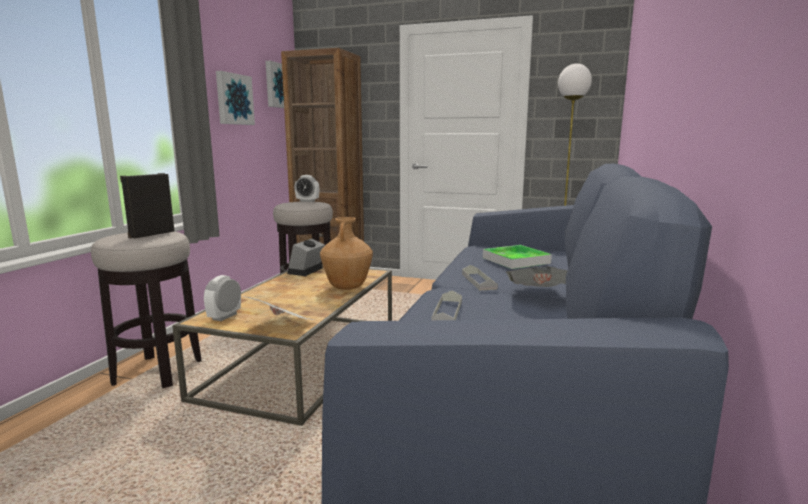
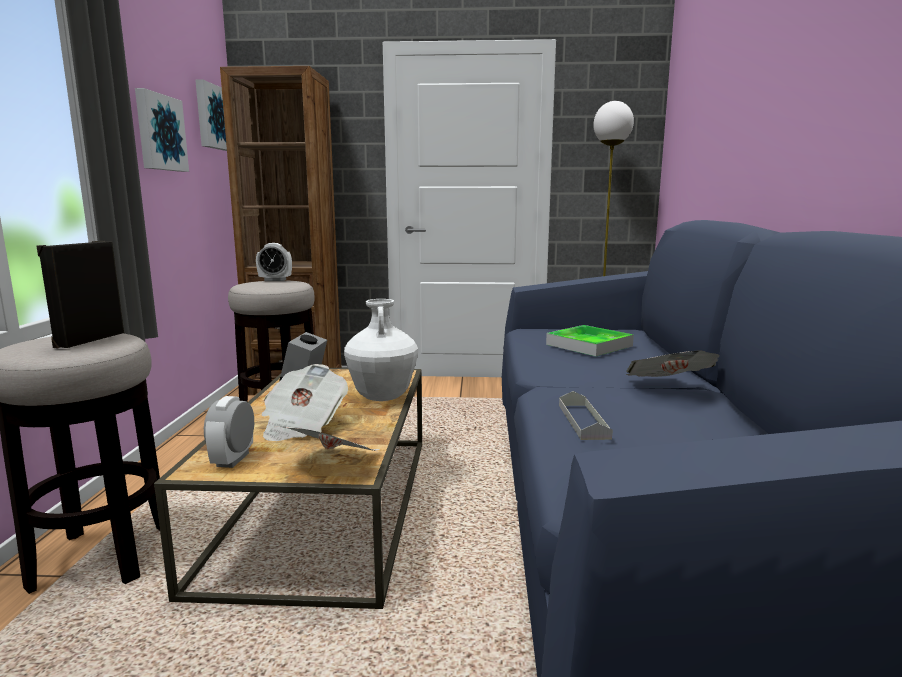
camera: 15 degrees left, 0 degrees up
brown vase [320,217,373,290] -> white vase [344,299,418,401]
grey tray [462,265,498,290] -> none
none -> newspaper [261,364,348,441]

